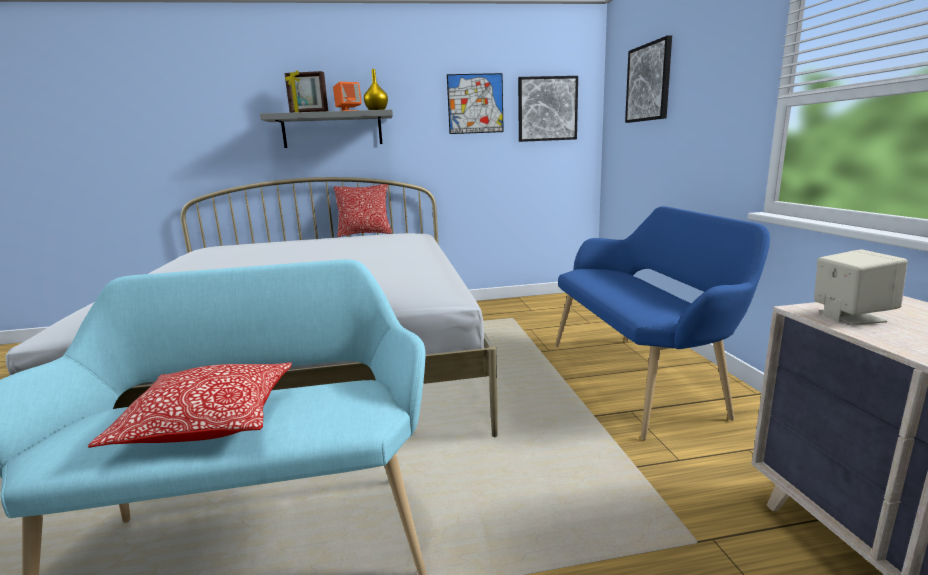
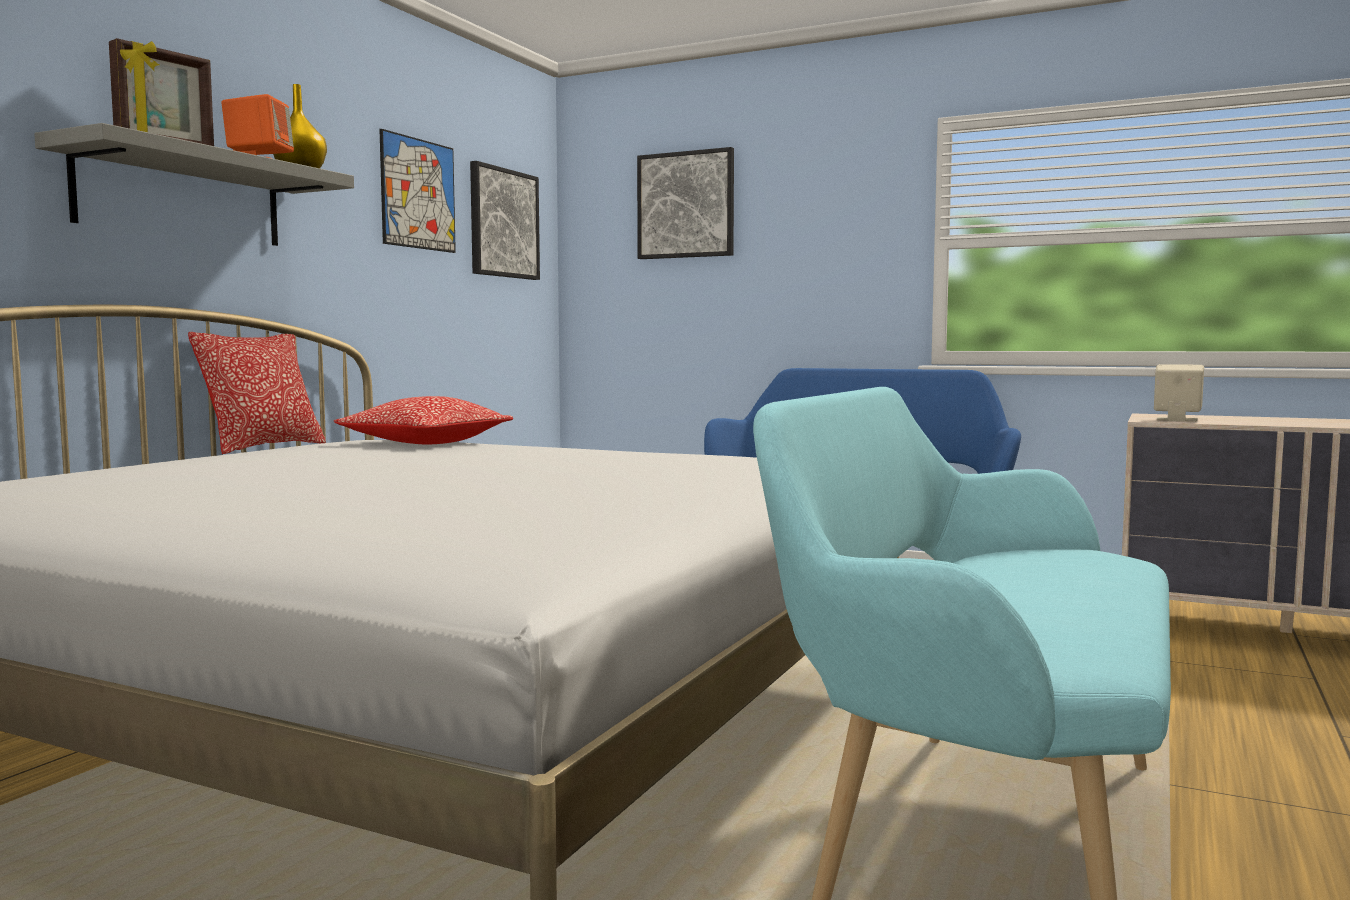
camera: 55 degrees left, 10 degrees down
pillow [88,362,292,448] -> pillow moved to [334,396,513,444]

